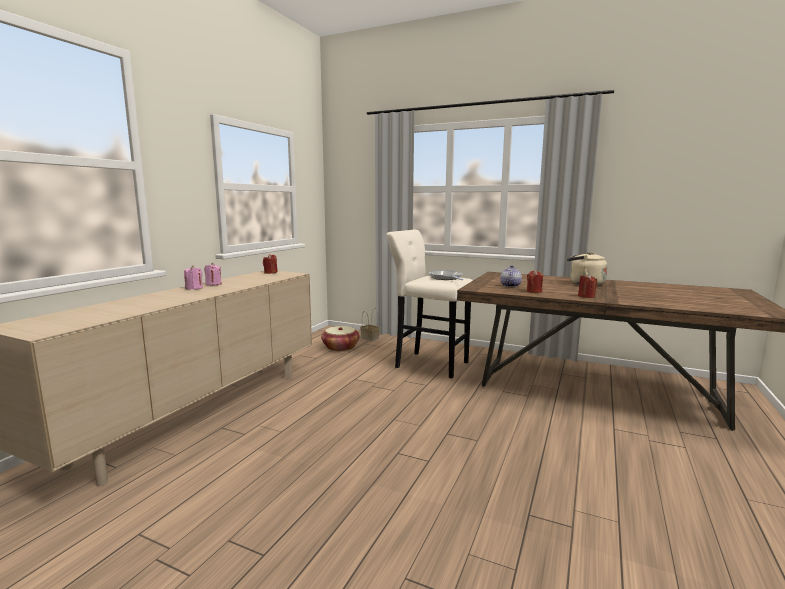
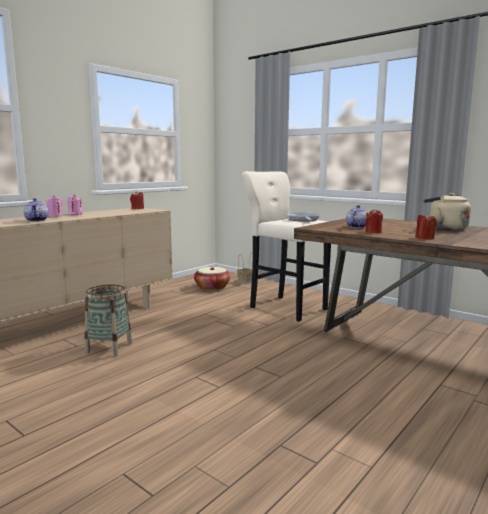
camera: 15 degrees right, 0 degrees up
none -> teapot [23,198,48,222]
none -> basket [85,284,132,356]

